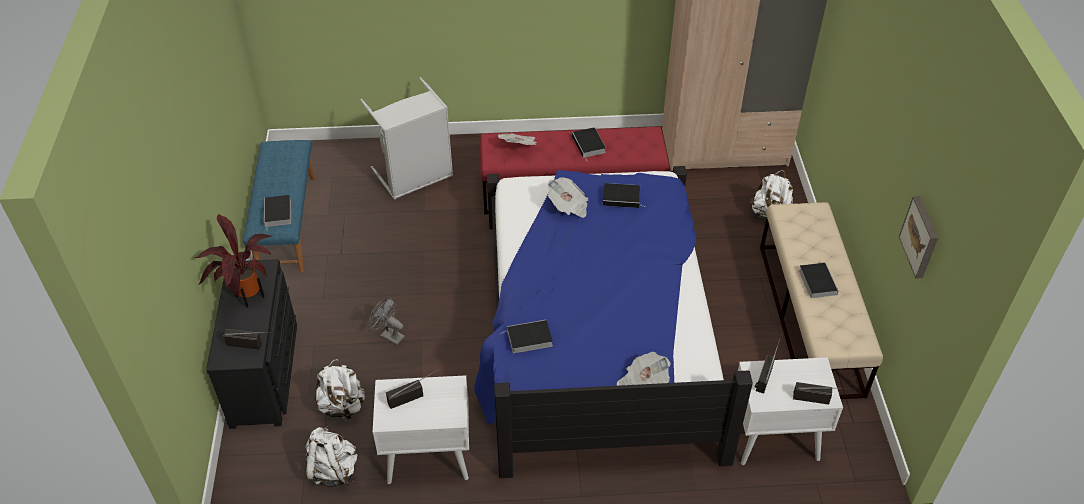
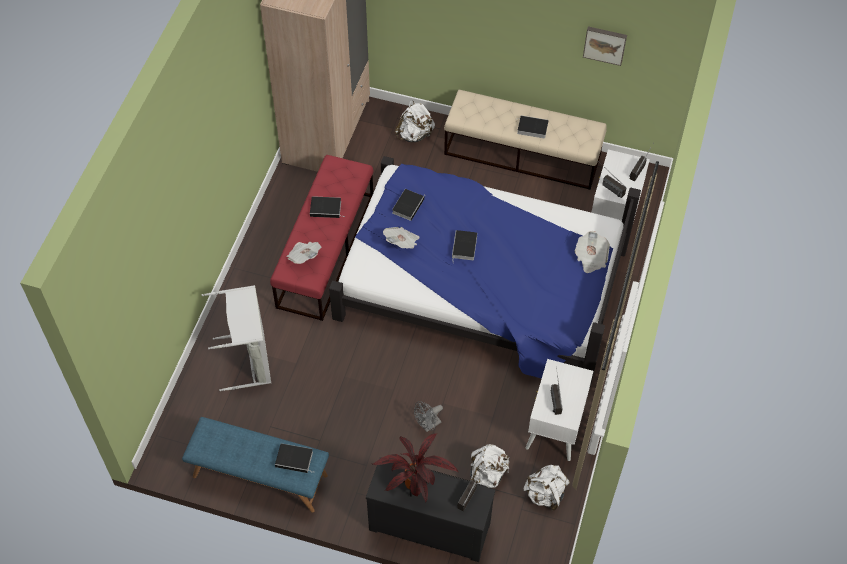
camera: 70 degrees left, 10 degrees up
book [500,320,553,353] -> book moved to [452,230,477,263]

